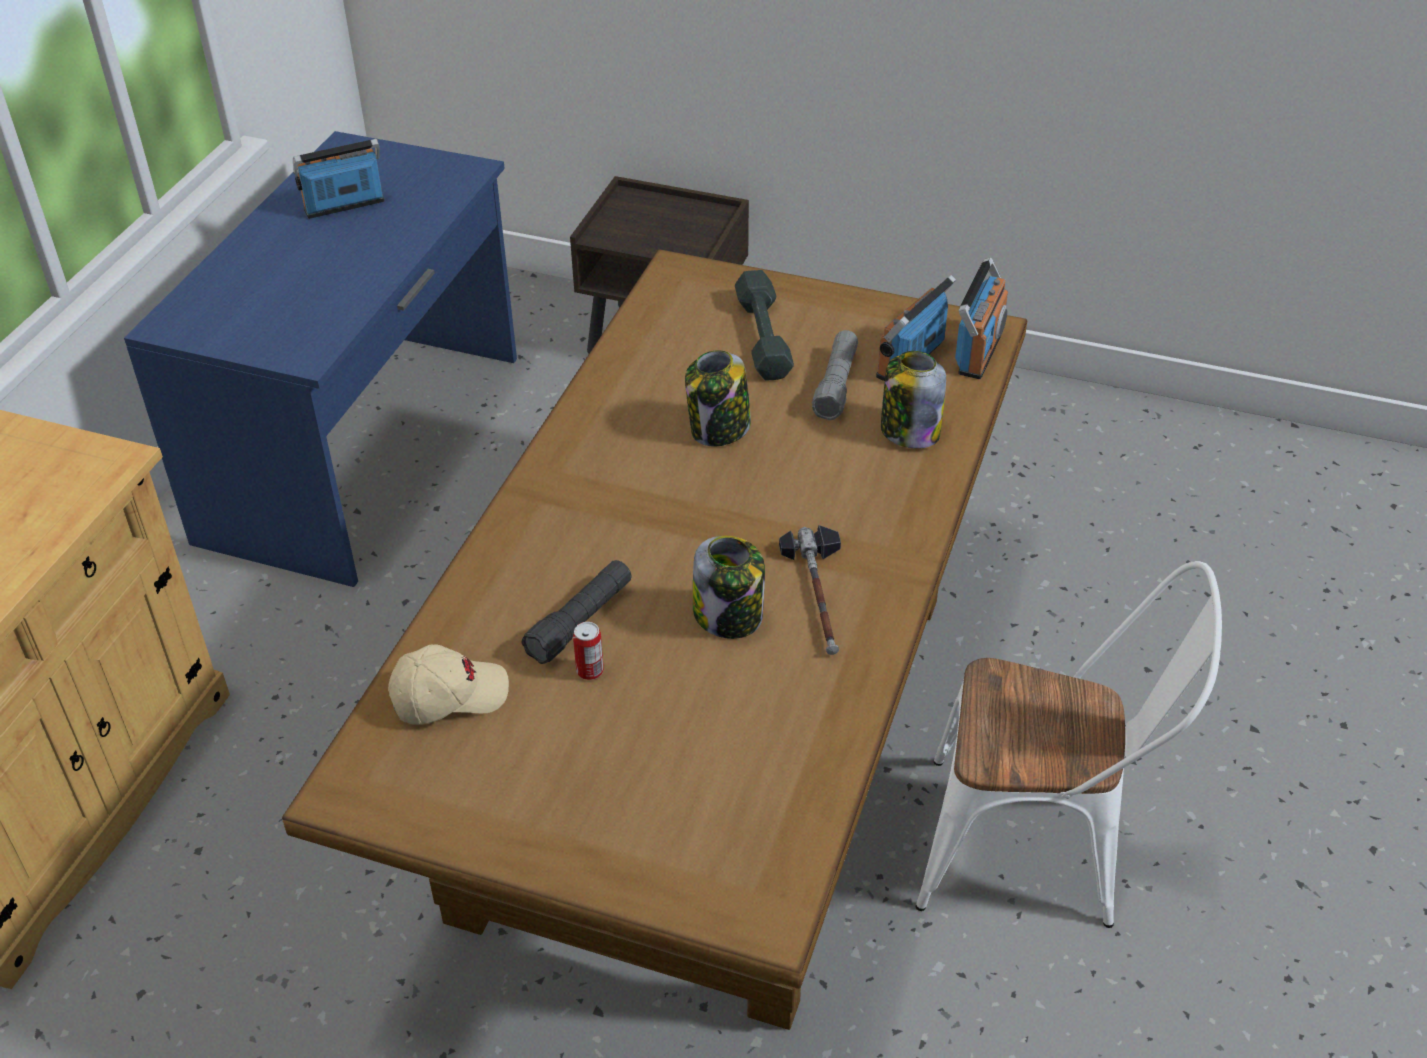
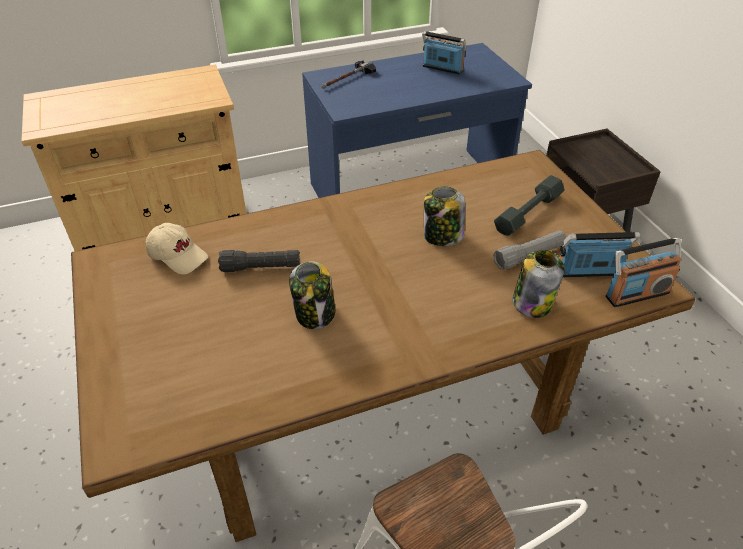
camera: 50 degrees right, 0 degrees up
can [573,622,604,680] -> none
hammer [779,525,841,655] -> hammer moved to [321,60,376,89]

